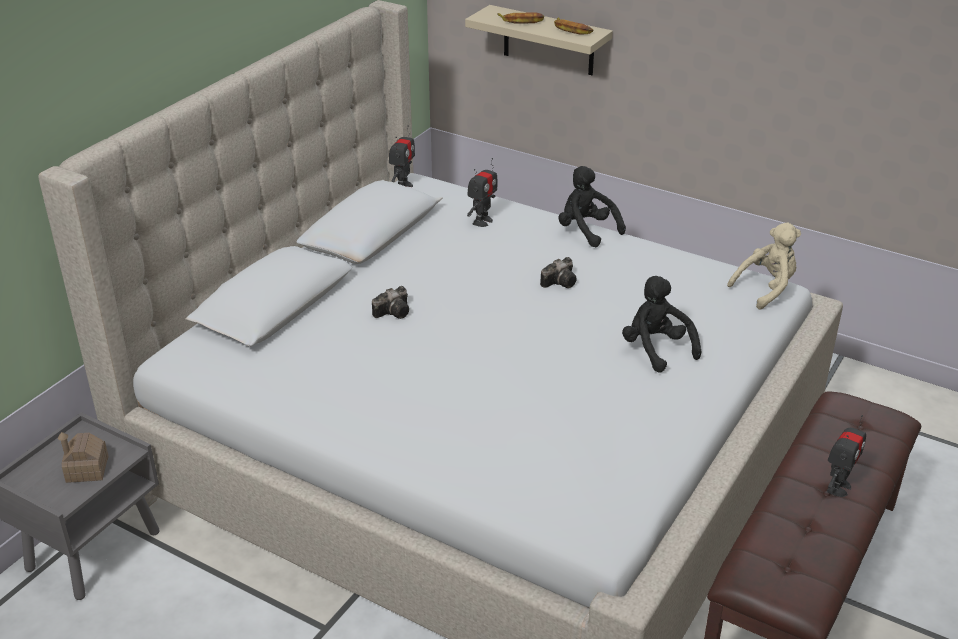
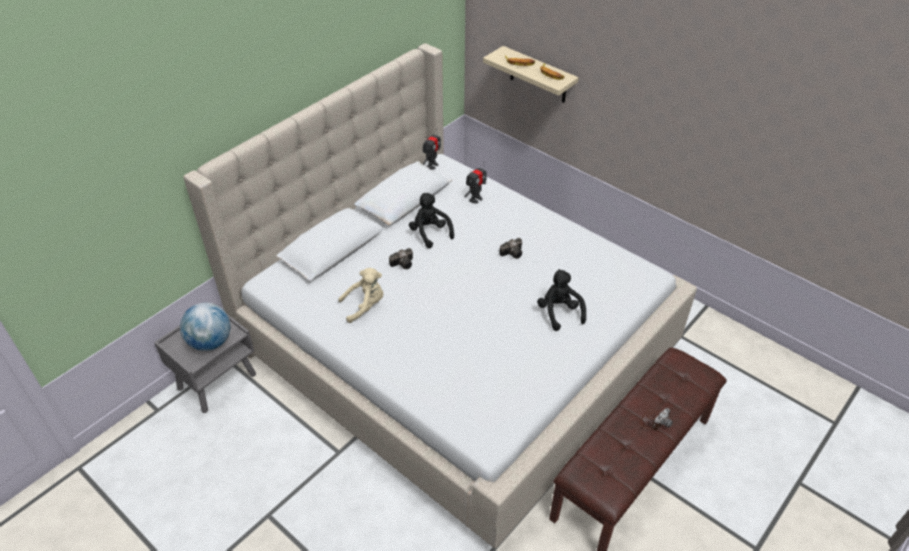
camera: 10 degrees right, 10 degrees up
toy house [58,432,109,483] -> globe [180,303,231,351]
black plush toy [558,166,626,247] -> black plush toy moved to [409,193,454,248]
beige plush toy [727,223,801,310] -> beige plush toy moved to [338,268,383,323]
toy robot [827,415,866,497] -> camera [640,408,673,430]

